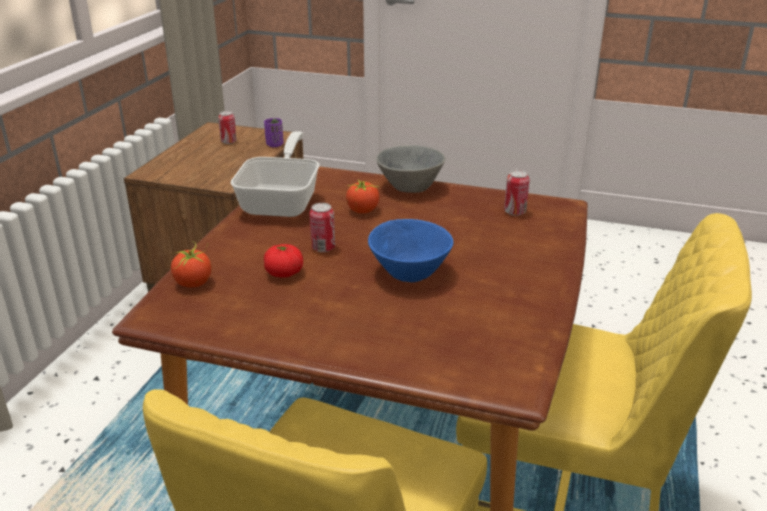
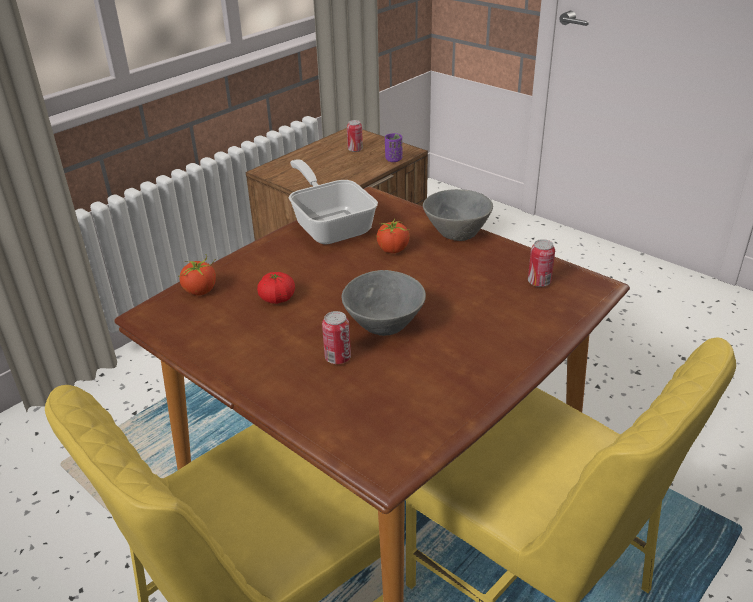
camera: 25 degrees right, 5 degrees up
frying pan [230,131,319,217] -> frying pan turned 60 degrees counterclockwise [289,159,378,244]
can [309,203,335,252] -> can moved to [322,311,351,364]
blue bowl [368,219,453,282] -> grey bowl [342,270,426,336]

